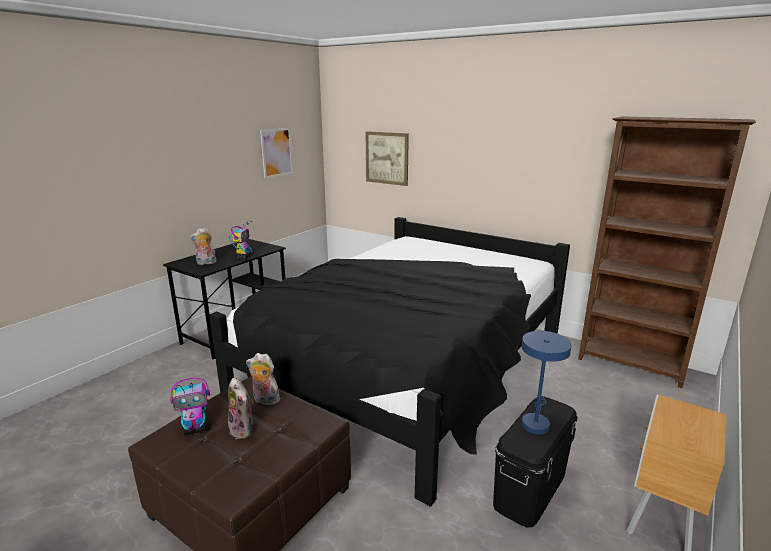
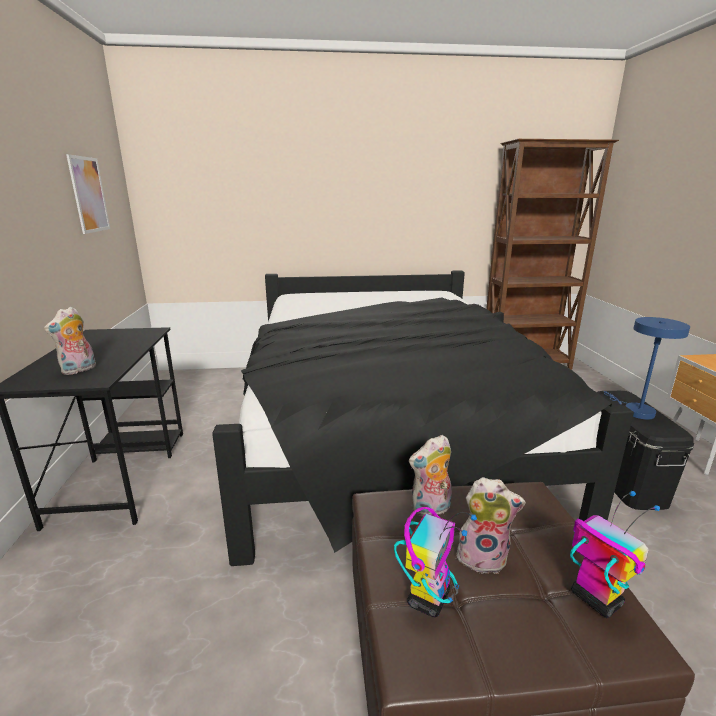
camera: 40 degrees left, 0 degrees up
toy robot [229,221,253,259] -> toy robot moved to [570,491,660,618]
picture [365,131,409,186] -> none

